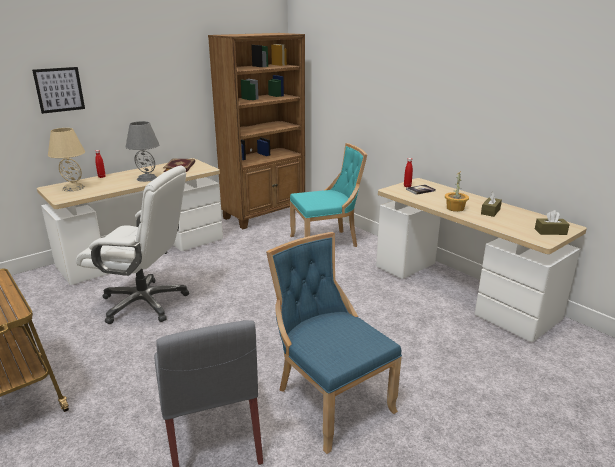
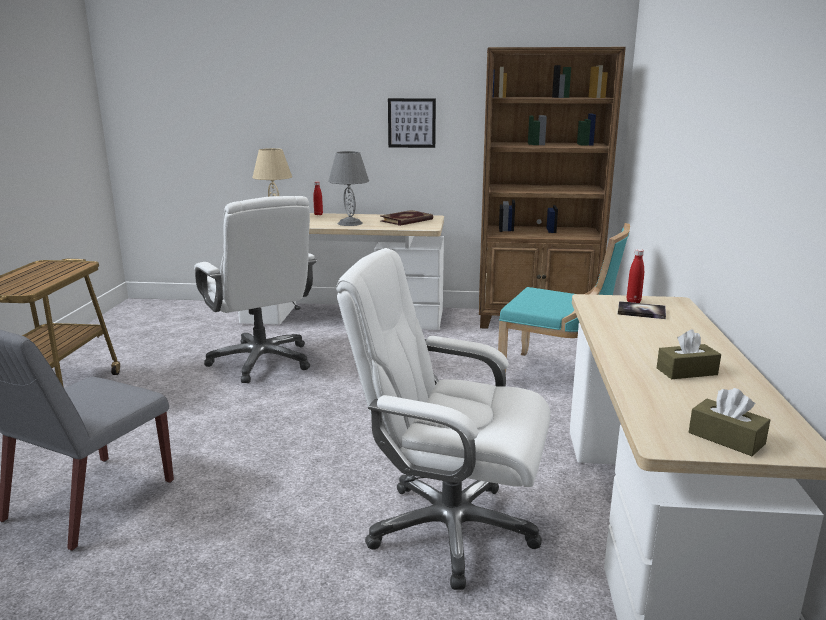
camera: 45 degrees right, 5 degrees down
picture [32,67,85,114] -> picture moved to [388,98,436,148]
blue chair [266,232,402,454] -> none
potted plant [445,171,469,212] -> none
none -> white office chair [336,248,551,590]

